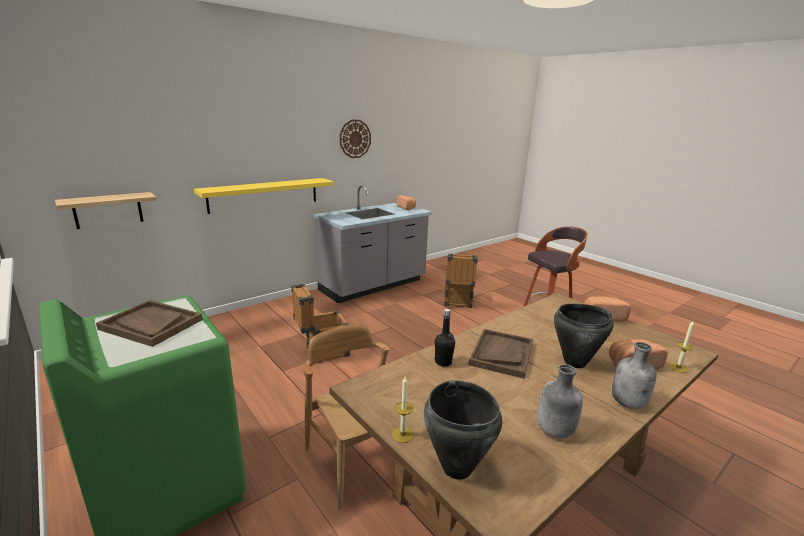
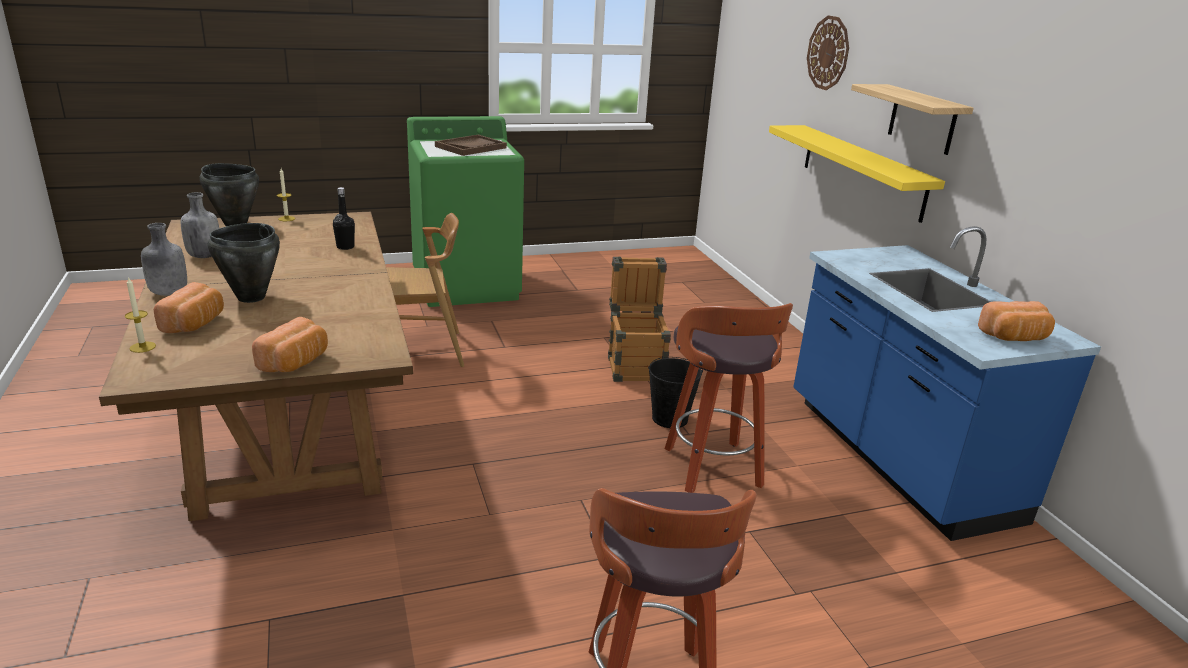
camera: 110 degrees right, 5 degrees up
shelf [55,192,157,229] -> shelf moved to [851,84,974,155]
grey counter [314,185,432,303] -> blue counter [793,226,1101,541]
wall clock [340,120,371,158] -> wall clock moved to [807,15,849,90]
crate [444,253,478,308] -> none
brown tray [469,329,533,379] -> none
none -> black bucket [648,357,703,428]
none -> stool [665,303,793,493]

